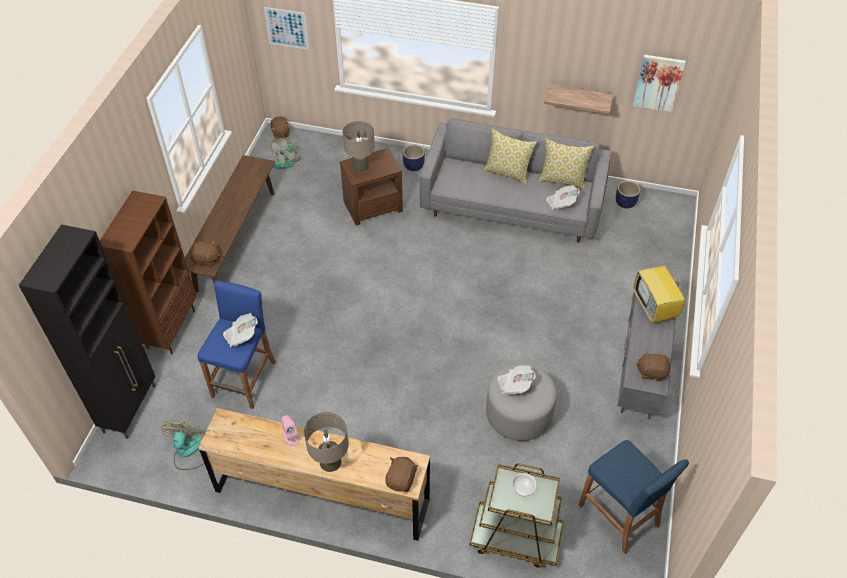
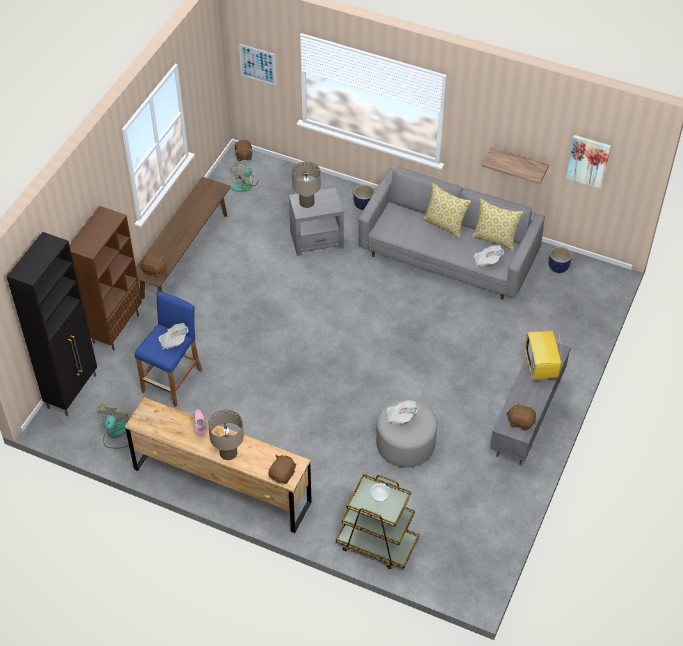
camera: 10 degrees right, 0 degrees up
brown side table [340,148,403,225] -> grey side table [289,187,344,256]
blue stool [579,440,689,554] -> none

